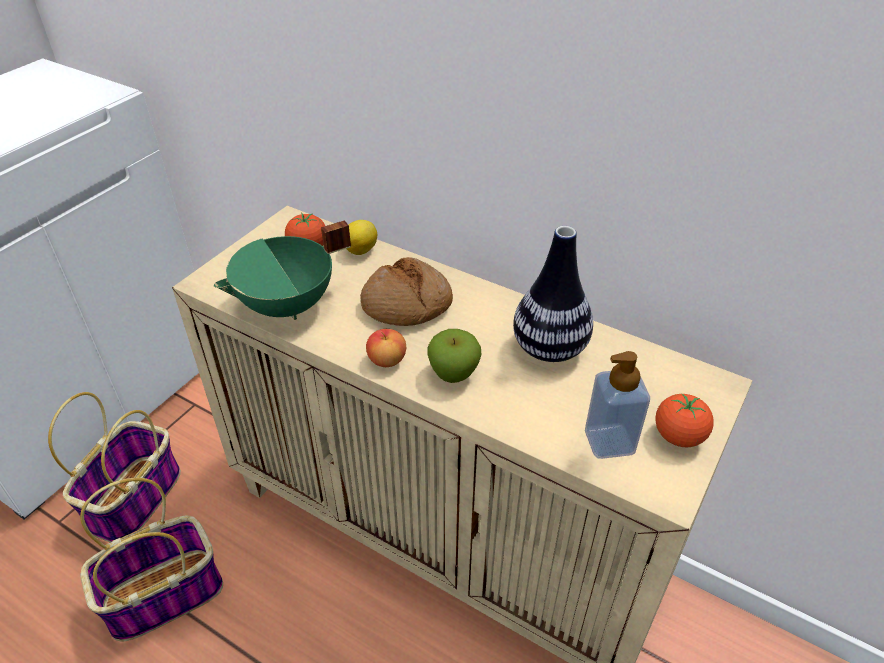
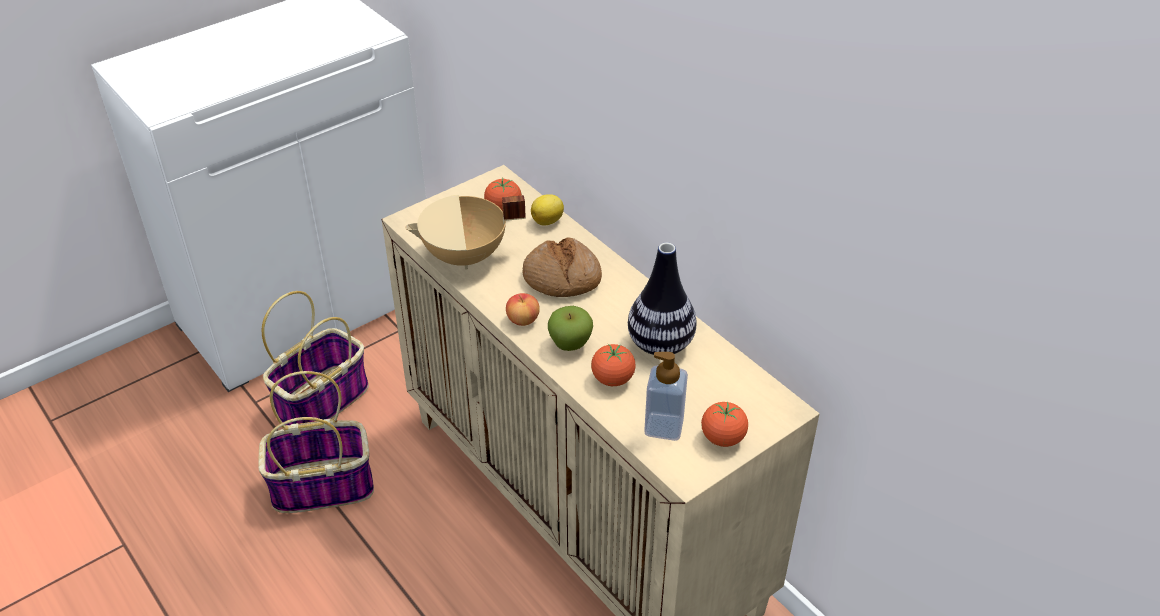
camera: 20 degrees right, 0 degrees up
green cooking pot [214,220,351,320] -> beige cooking pot [405,195,526,270]
none -> tomato [591,344,636,386]

